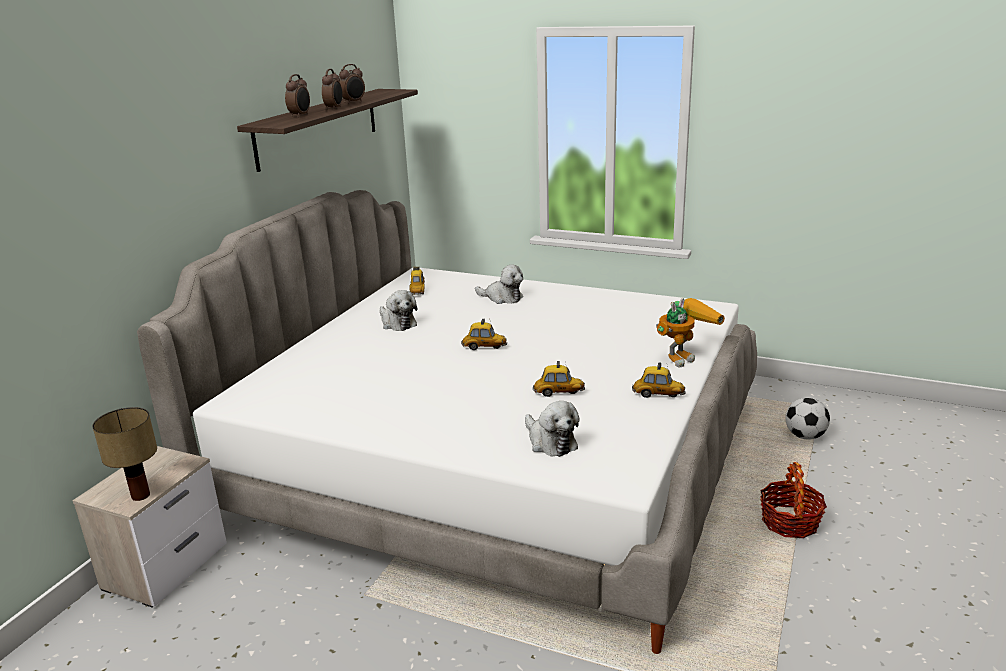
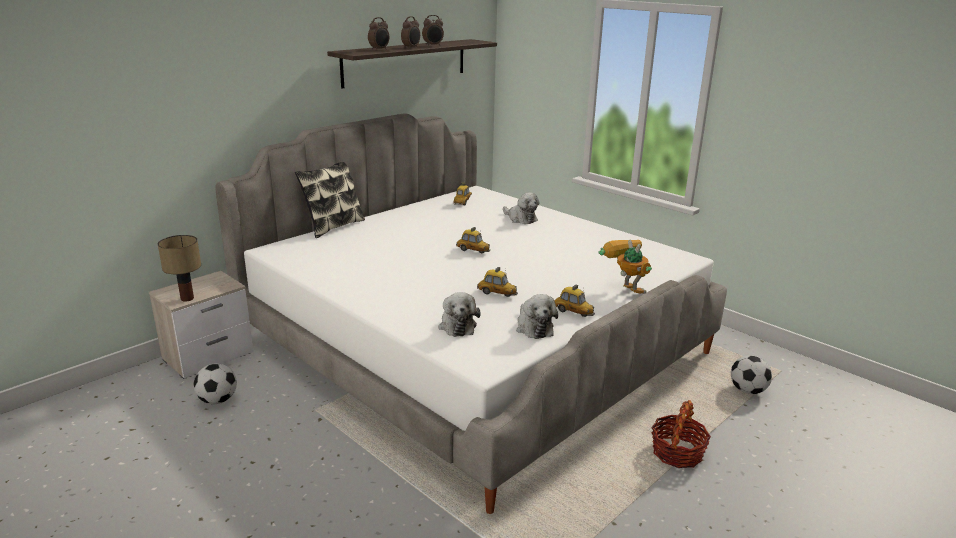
camera: 20 degrees right, 0 degrees up
plush toy [380,290,417,331] -> plush toy moved to [517,294,558,339]
toy robot [656,298,725,368] -> toy robot turned 105 degrees counterclockwise [599,240,652,294]
none -> football [193,363,237,404]
none -> pillow [295,162,365,238]

